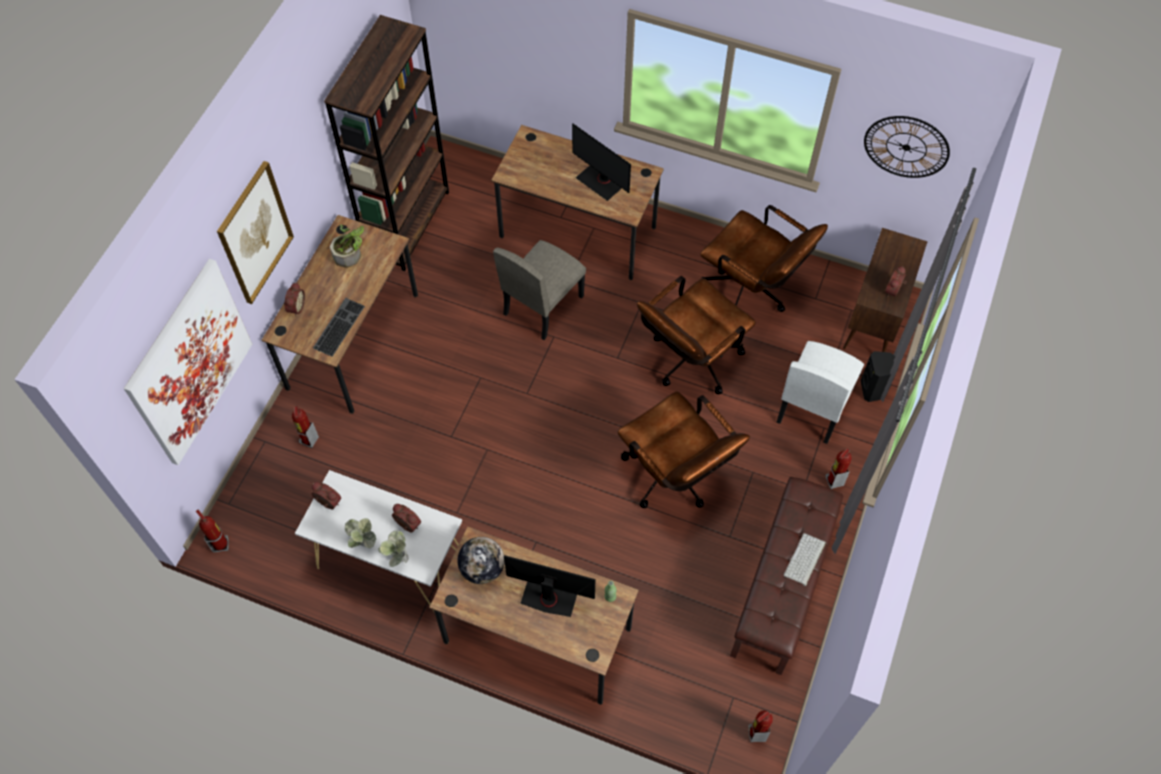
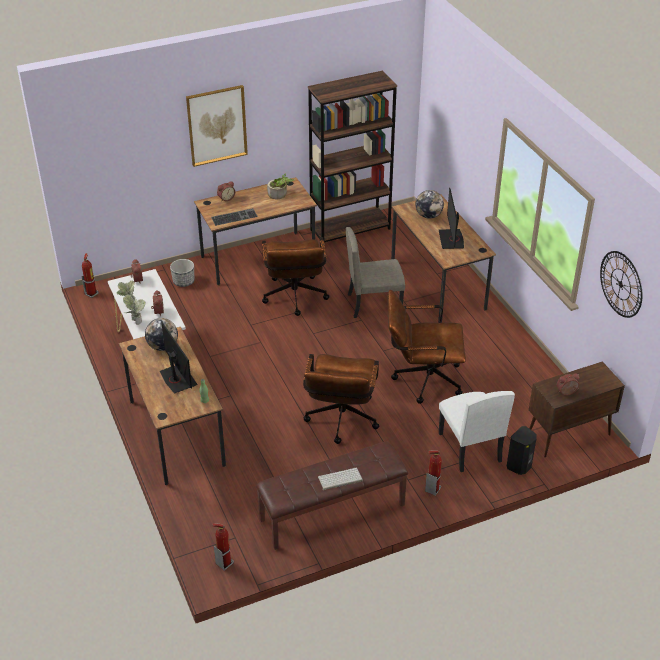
camera: 45 degrees right, 20 degrees down
picture [124,259,252,465] -> none
fire extinguisher [292,406,319,448] -> planter [170,259,194,287]
brown office chair [700,205,828,312] -> brown office chair moved to [262,237,329,316]
white chair [777,341,864,444] -> white chair turned 90 degrees counterclockwise [439,391,515,472]
none -> globe [416,190,444,219]

